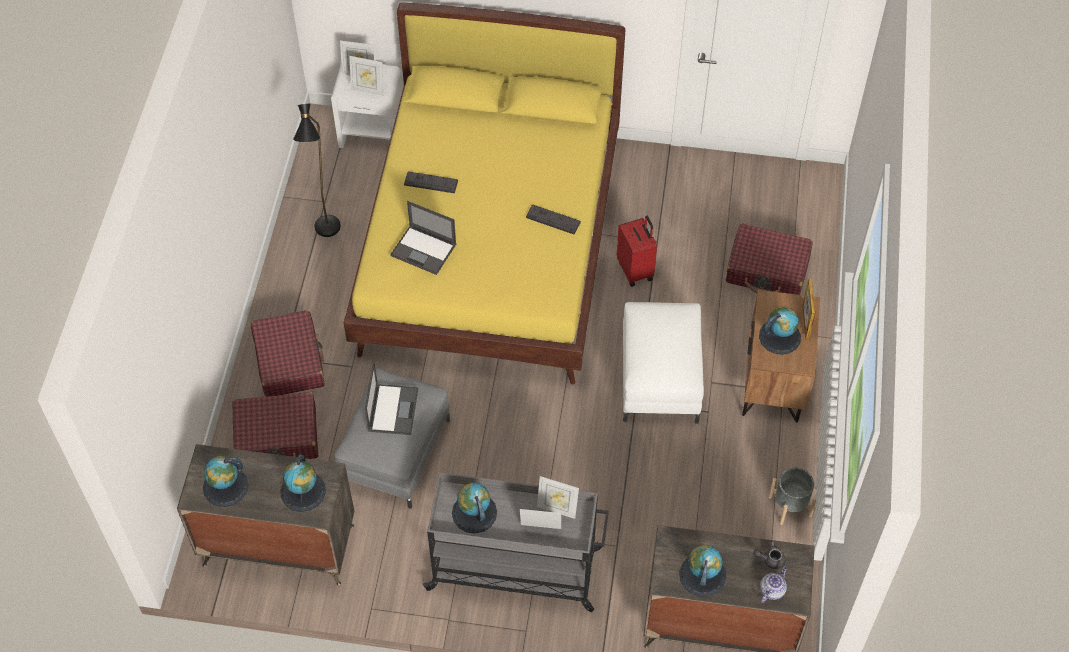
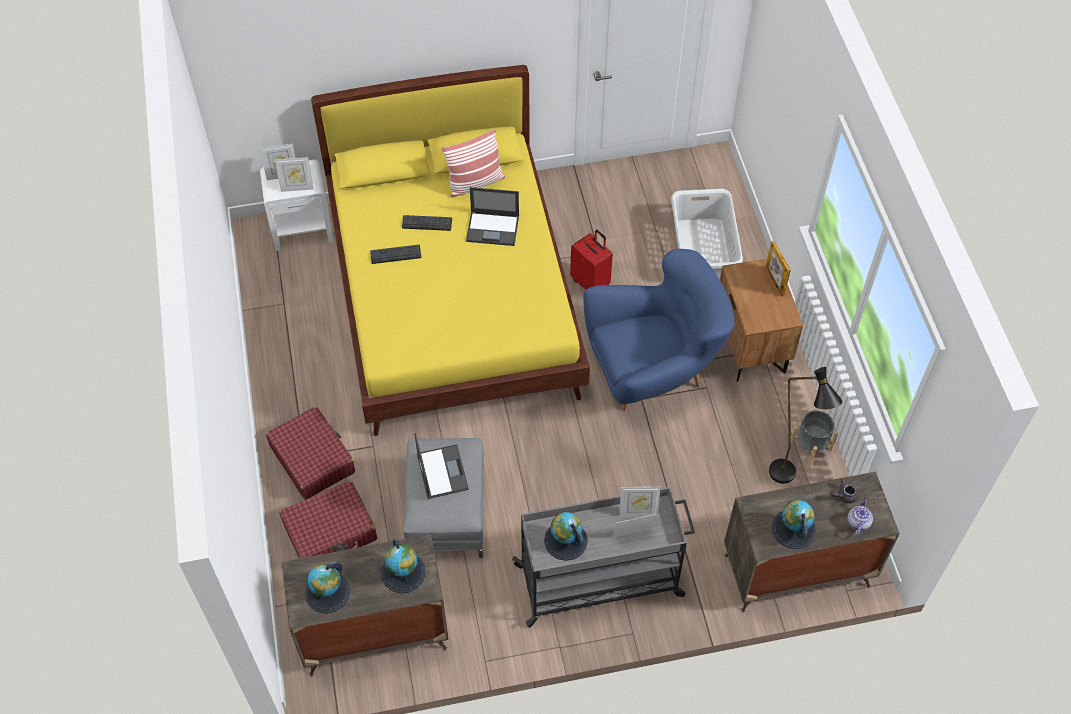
camera: 20 degrees left, 0 degrees up
black floor lamp [293,103,341,237] -> black floor lamp moved to [769,367,843,484]
laptop [390,201,456,275] -> laptop moved to [466,187,519,246]
keyboard [526,205,581,234] -> keyboard moved to [402,215,452,231]
white ottoman [623,302,704,424] -> blue armchair [583,249,735,411]
red suitcase [726,224,813,295] -> grey laundry basket [671,189,743,280]
globe [759,307,801,355] -> none
none -> pillow [441,129,505,198]

